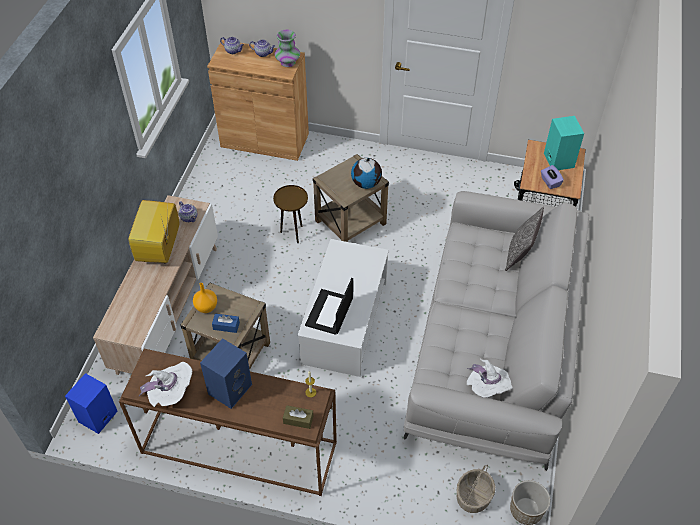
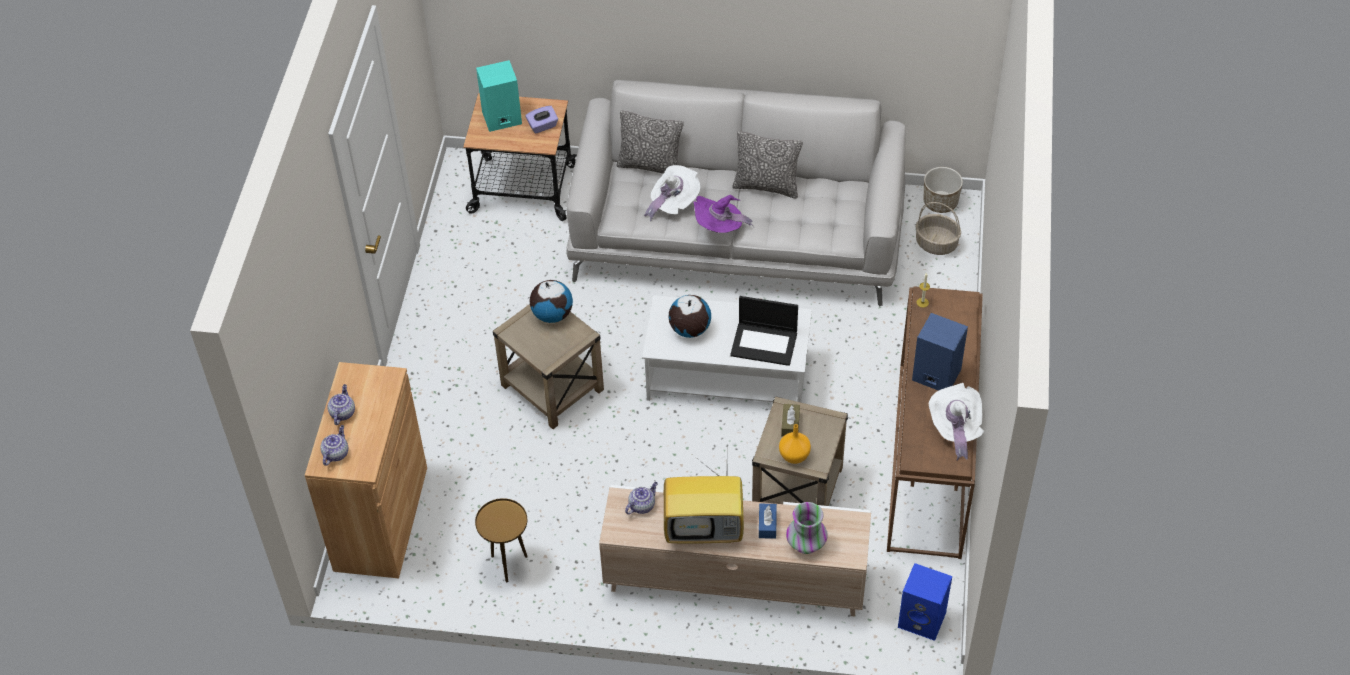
camera: 95 degrees left, 0 degrees up
blue tissue box [212,314,240,333] -> blue tissue box moved to [759,504,777,539]
brown side table [273,185,308,243] -> brown side table moved to [475,498,528,583]
vase [275,30,300,67] -> vase moved to [786,502,828,554]
brown tissue box [283,405,314,429] -> brown tissue box moved to [781,404,800,437]
white hat [467,359,513,398] -> white hat moved to [644,165,701,221]
none -> globe [669,295,711,338]
none -> purple hat [693,195,754,233]
none -> pillow [732,131,803,199]

